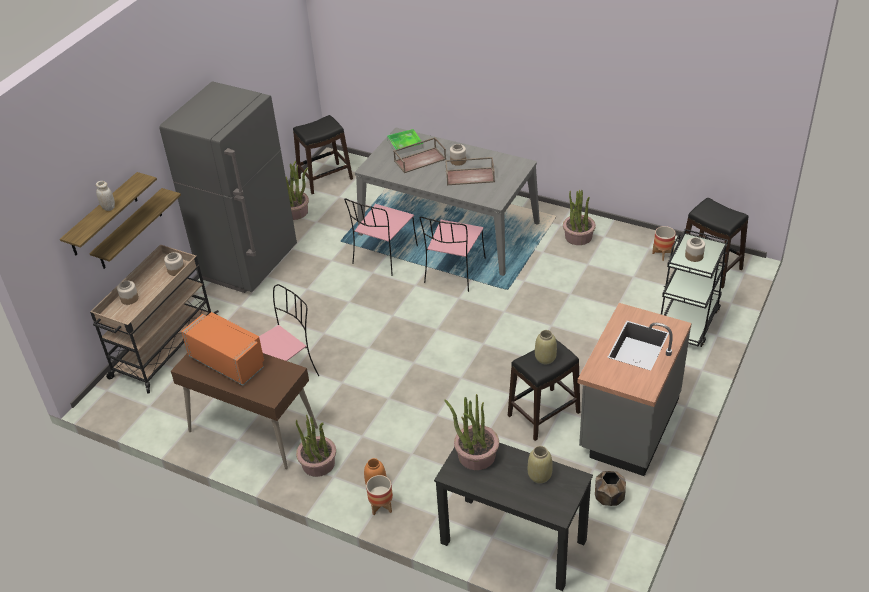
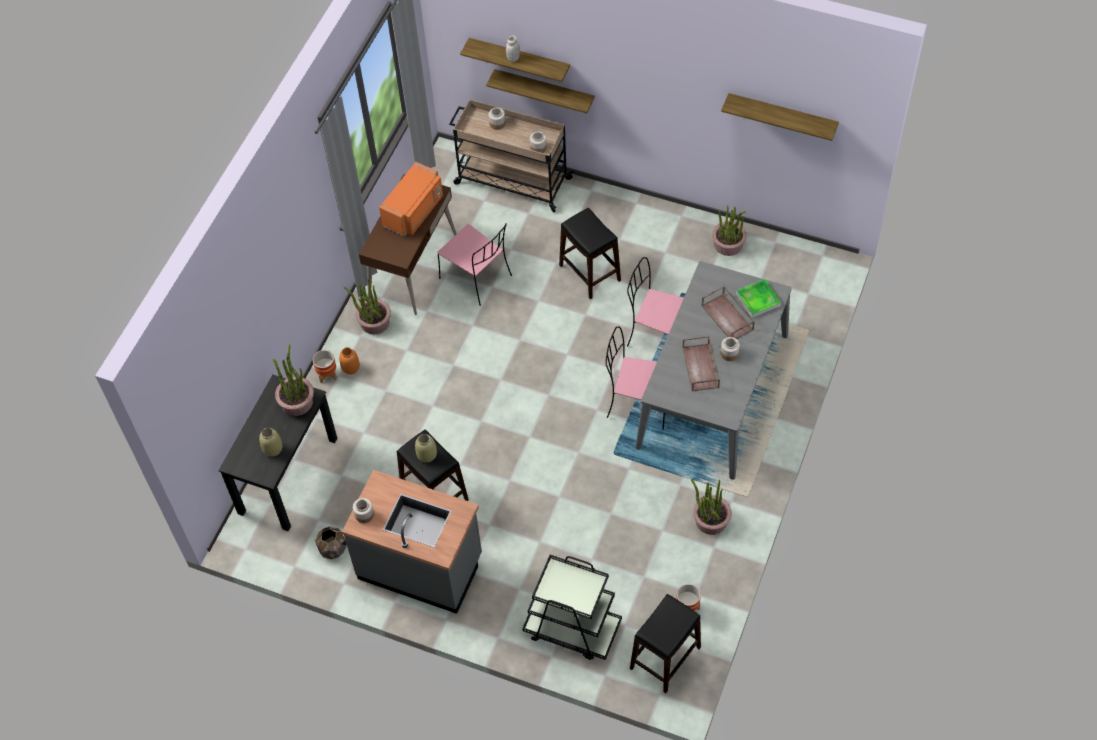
camera: 85 degrees right, 15 degrees up
grey fridge [159,81,297,293] -> none
black stool [293,115,353,194] -> black stool moved to [559,208,621,299]
jar [685,237,705,262] -> jar moved to [353,498,374,523]
none -> shelf [721,93,839,141]

